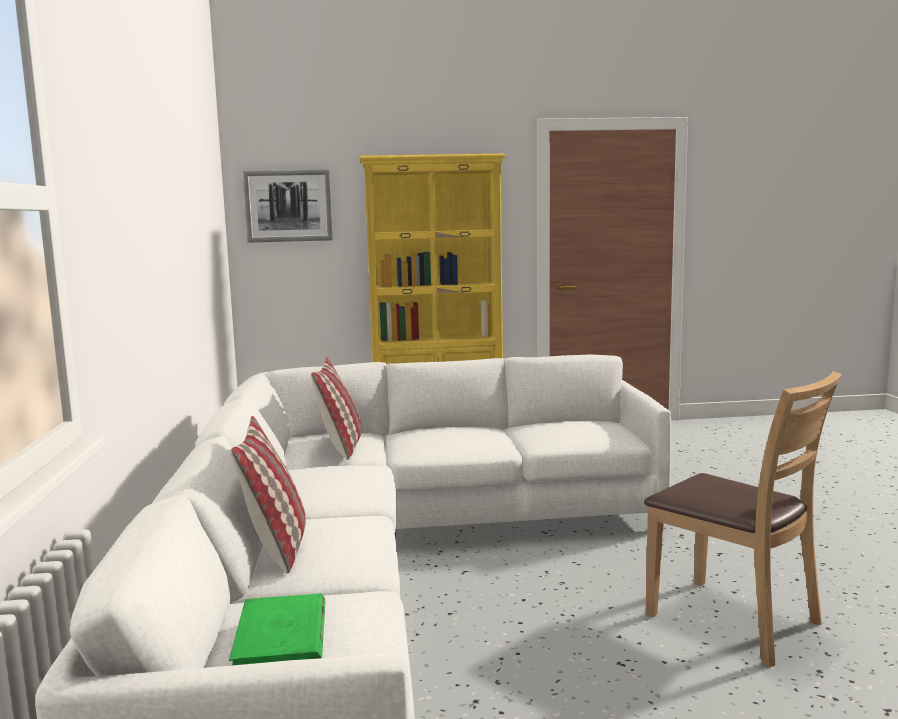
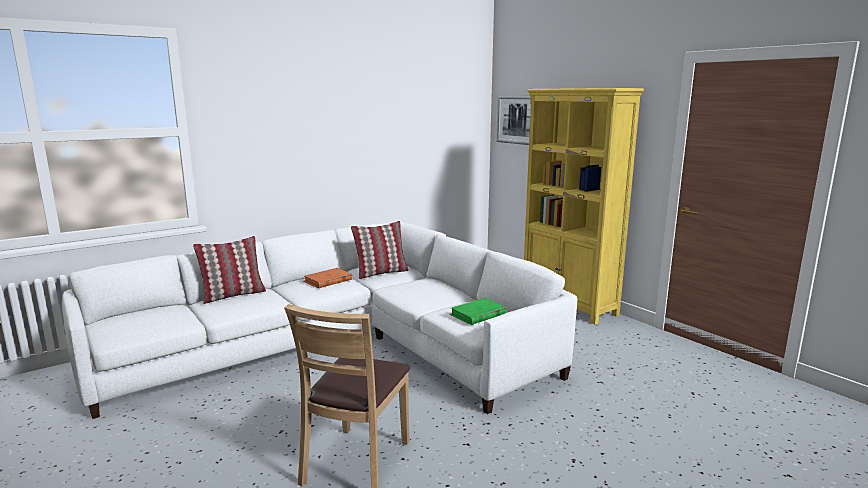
camera: 60 degrees right, 5 degrees up
green book [229,593,325,665] -> green book moved to [450,298,507,325]
none -> orange book [303,268,352,288]

